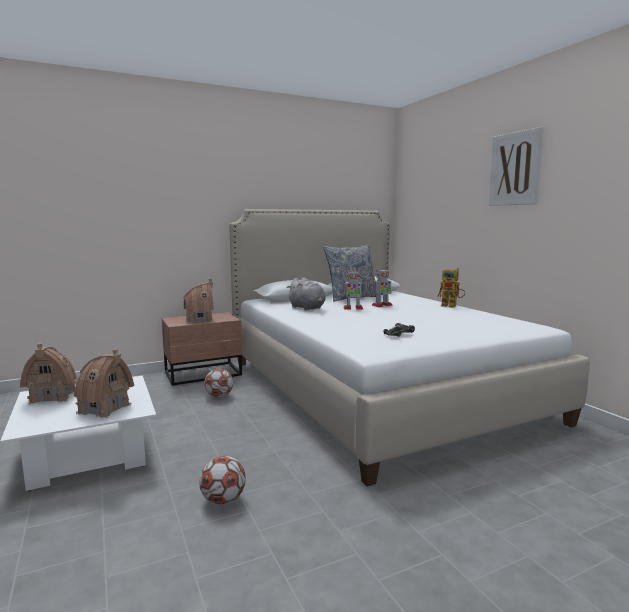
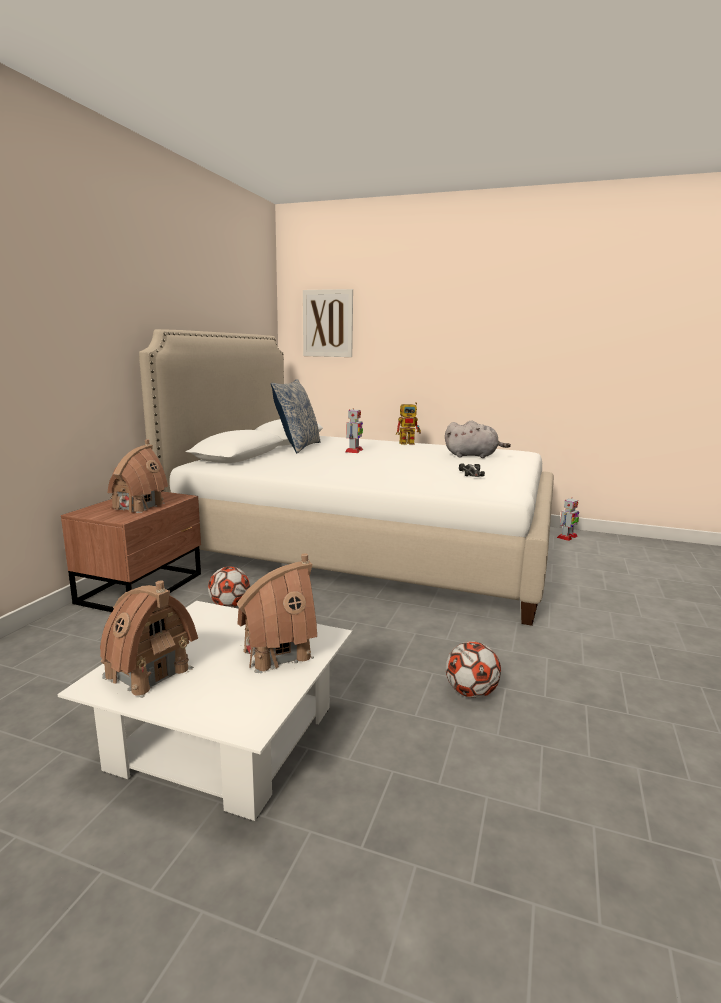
camera: 45 degrees left, 5 degrees up
grey plush toy [286,277,326,310] -> grey plush toy moved to [445,420,511,458]
toy robot [343,271,364,310] -> toy robot moved to [557,497,579,541]
picture [489,127,544,206] -> picture moved to [303,289,353,357]

